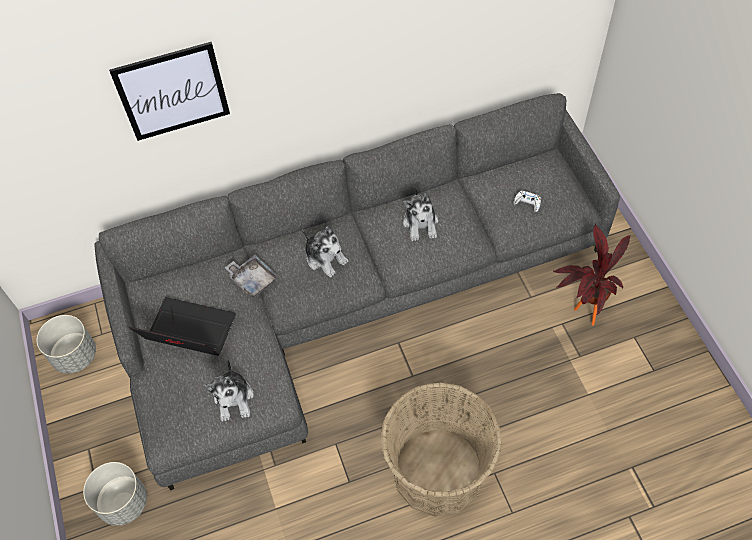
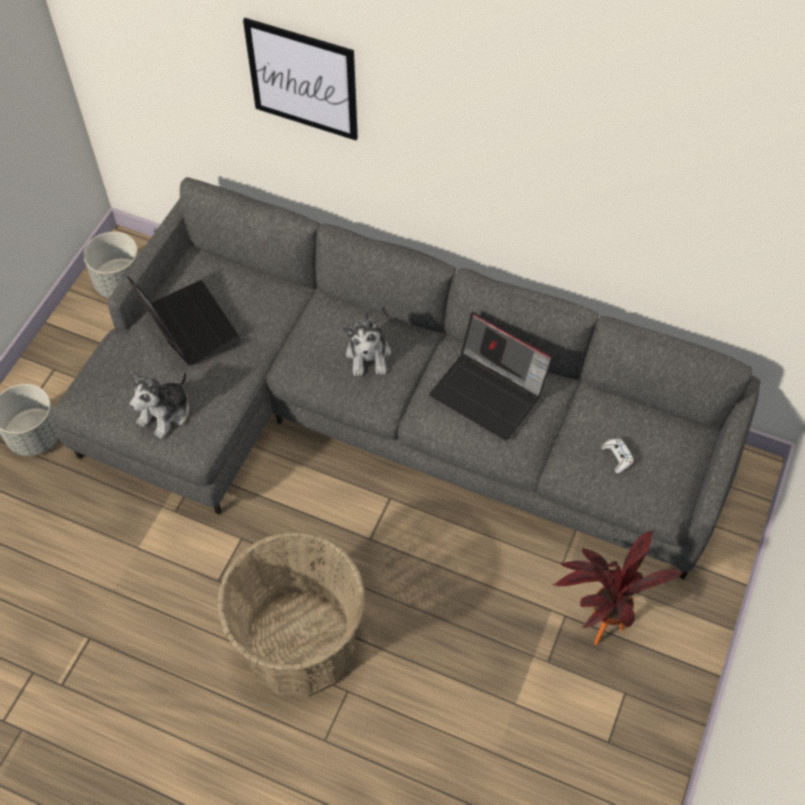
camera: 40 degrees right, 0 degrees up
grey tray [225,255,279,298] -> none
plush toy [403,187,439,241] -> laptop [429,312,553,441]

